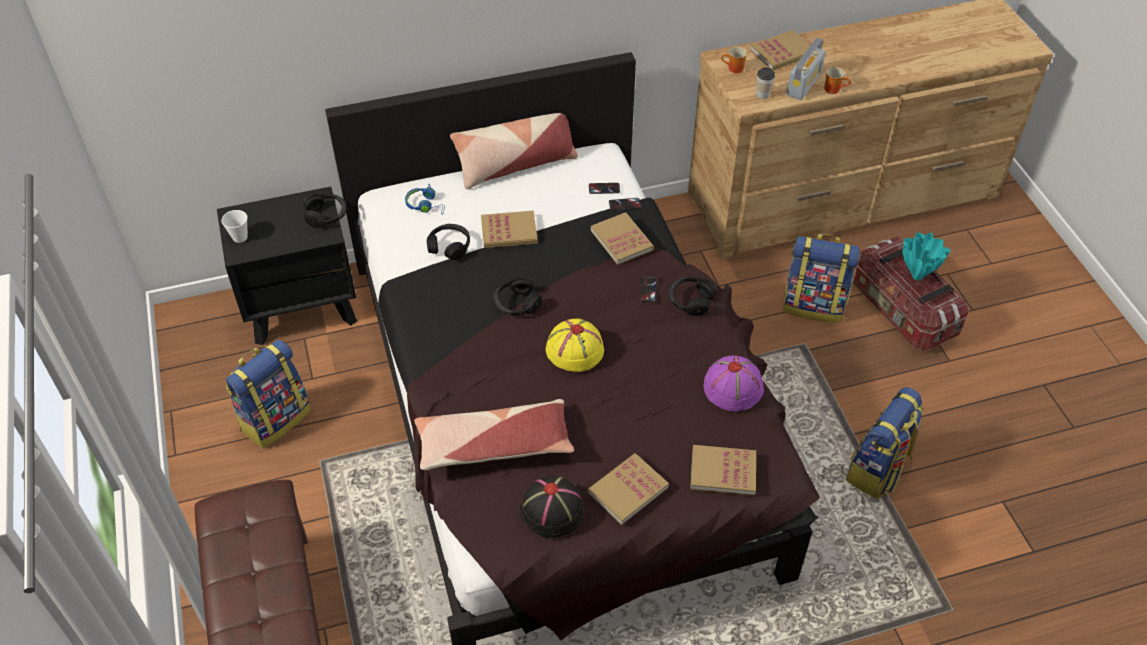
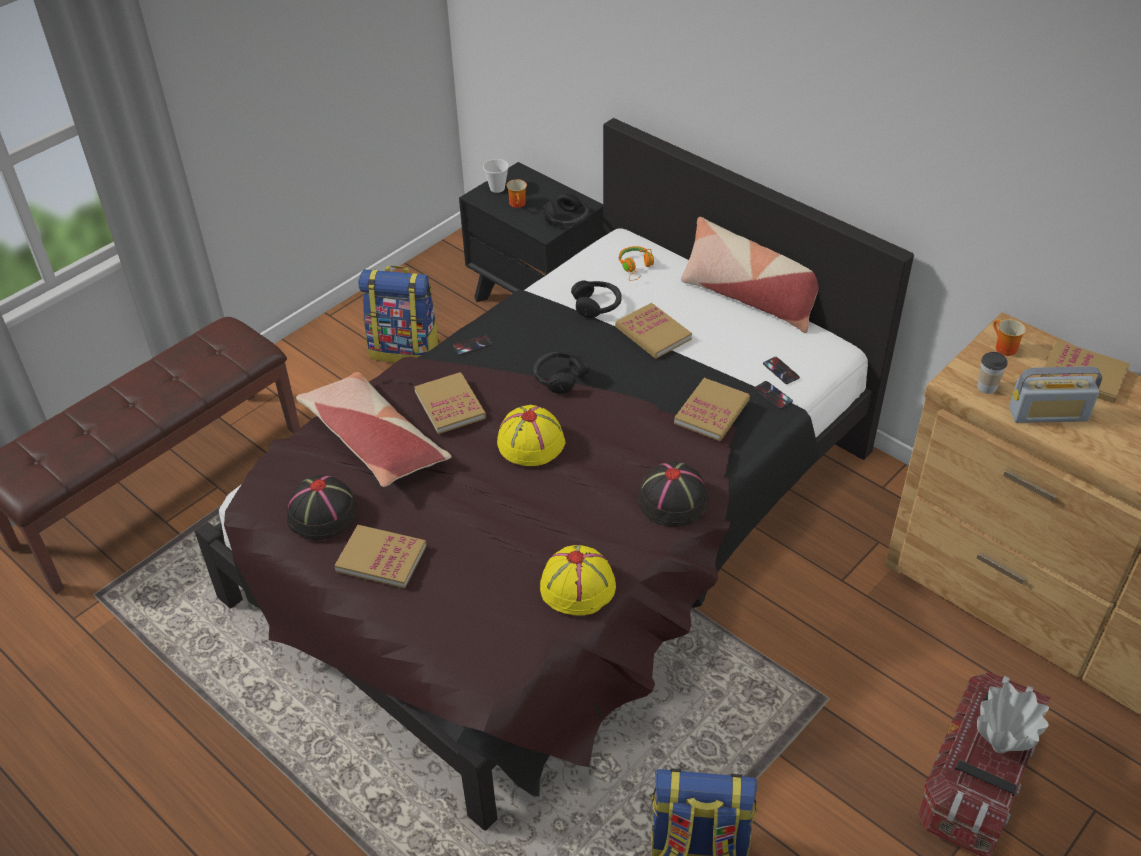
camera: 60 degrees right, 5 degrees down
blue headphones [405,184,445,215] -> orange headphones [619,246,654,281]
phone [640,276,657,302] -> phone moved to [453,334,493,355]
black headphones [668,277,717,316] -> black hat [637,461,709,527]
book [690,445,756,495] -> book moved to [414,372,486,434]
purple hat [704,355,764,412] -> yellow hat [540,545,616,616]
backpack [783,234,860,323] -> none
mug [824,66,851,94] -> mug moved to [507,179,527,208]
turquoise vase [903,232,950,280] -> white vase [977,682,1049,753]

